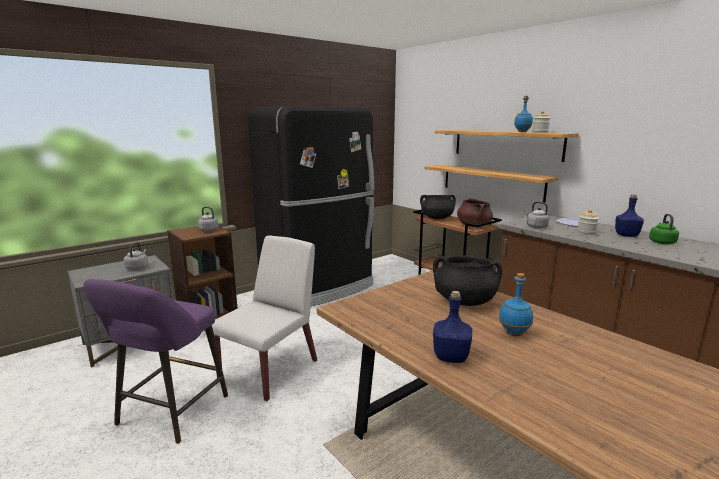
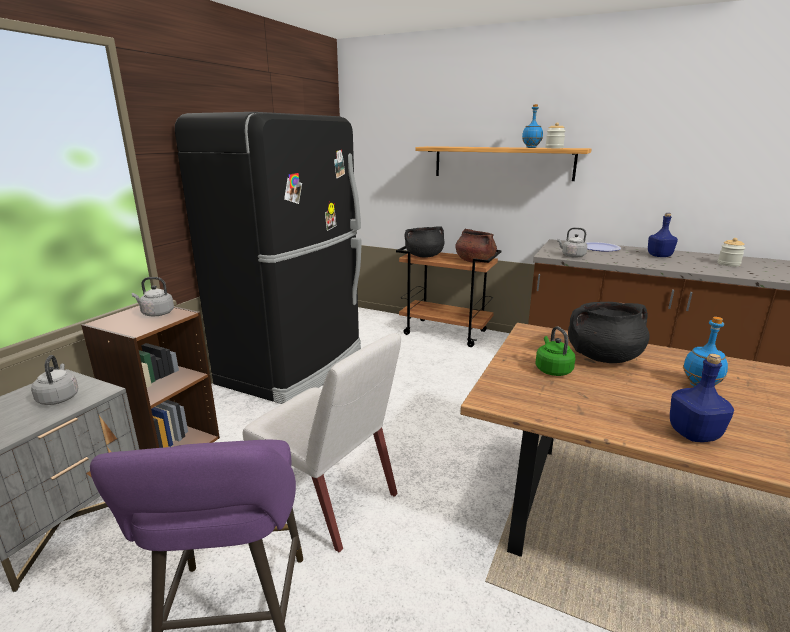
camera: 25 degrees left, 5 degrees up
white chair [212,236,317,401] -> white chair turned 120 degrees clockwise [243,333,401,553]
shelf [424,165,559,203] -> none
jar [577,209,599,235] -> jar moved to [718,238,745,267]
green kettle [649,214,679,244] -> green kettle moved to [535,326,575,376]

